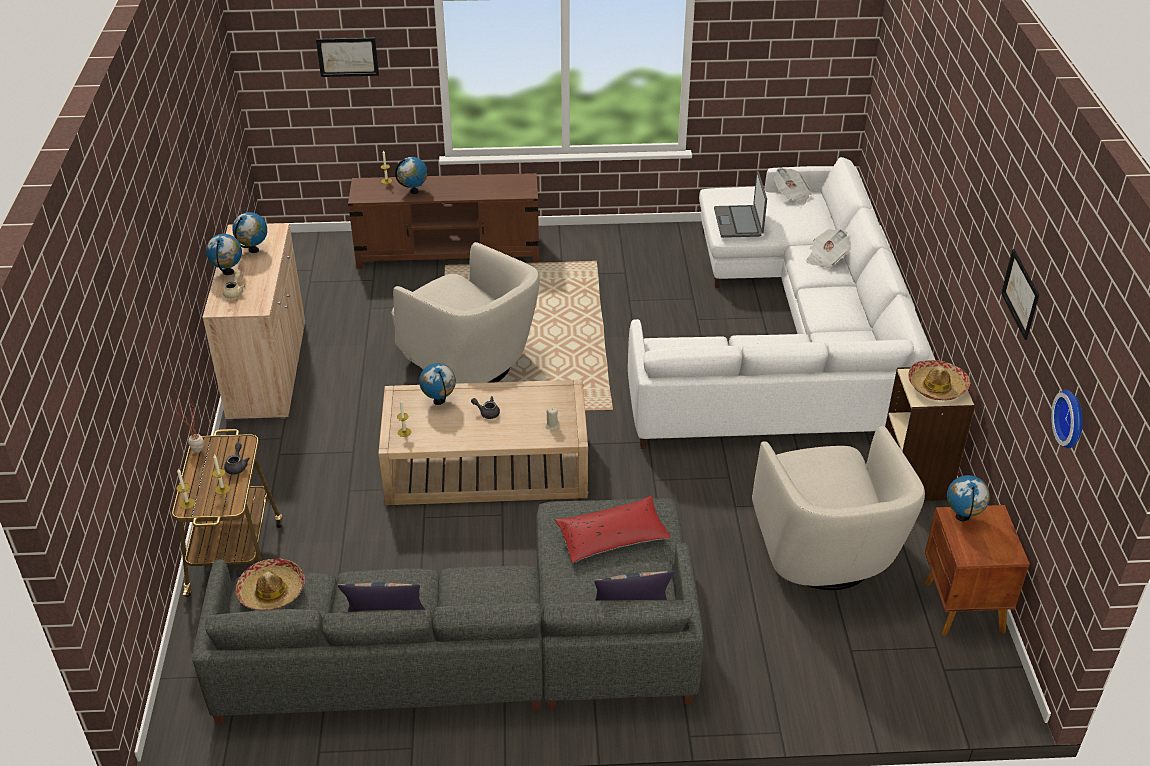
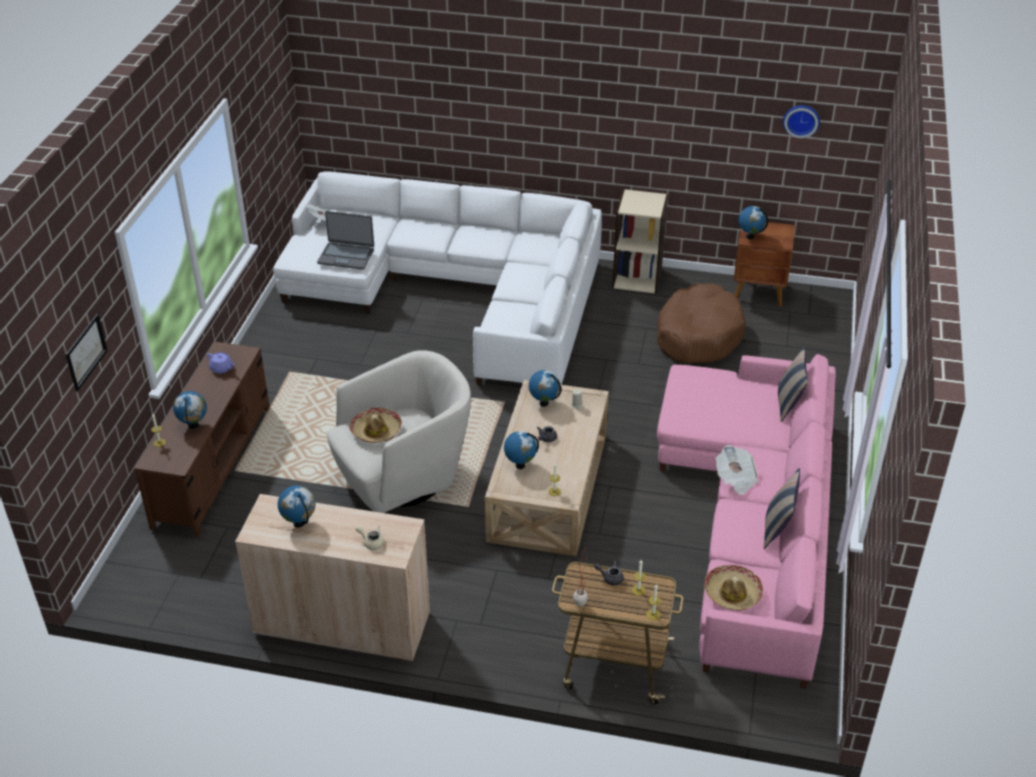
camera: 75 degrees left, 0 degrees up
grey sofa [192,499,703,724] -> pink sofa [657,354,836,689]
globe [206,234,242,275] -> globe moved to [529,370,561,407]
red pillow [555,496,671,563] -> none
beige armchair [752,426,925,590] -> brown dog bed [657,283,746,363]
newspaper [806,229,851,268] -> newspaper moved to [716,445,759,495]
hat [908,360,971,400] -> hat moved to [349,407,402,443]
picture [1001,249,1039,340] -> none
none -> purple teapot [207,352,234,374]

